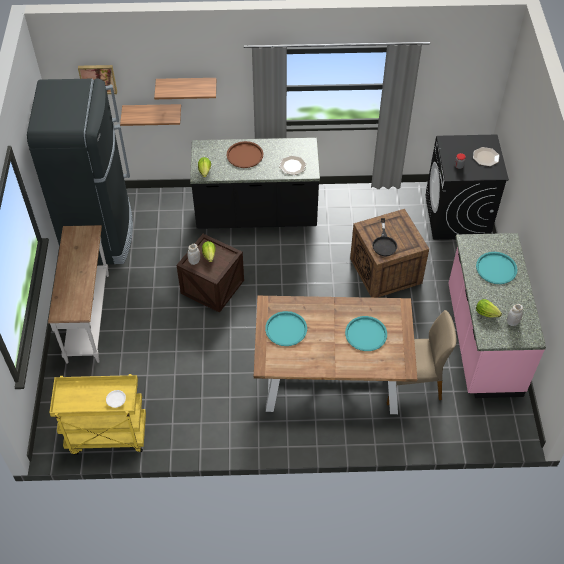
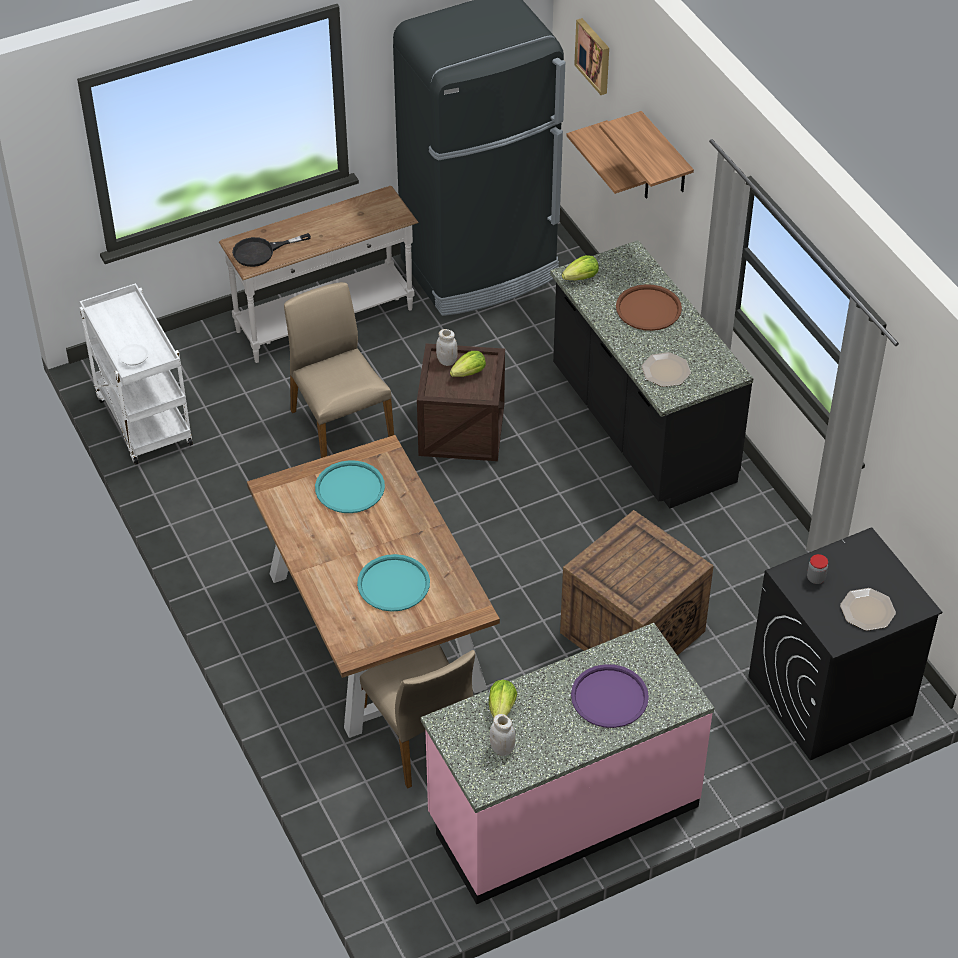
camera: 65 degrees right, 5 degrees down
yellow cart [49,374,146,455] -> white cart [80,283,193,465]
black frying pan [372,218,397,256] -> black frying pan moved to [232,233,311,267]
turquoise tray [476,252,518,284] -> purple tray [571,664,649,728]
none -> beige chair [284,282,394,458]

